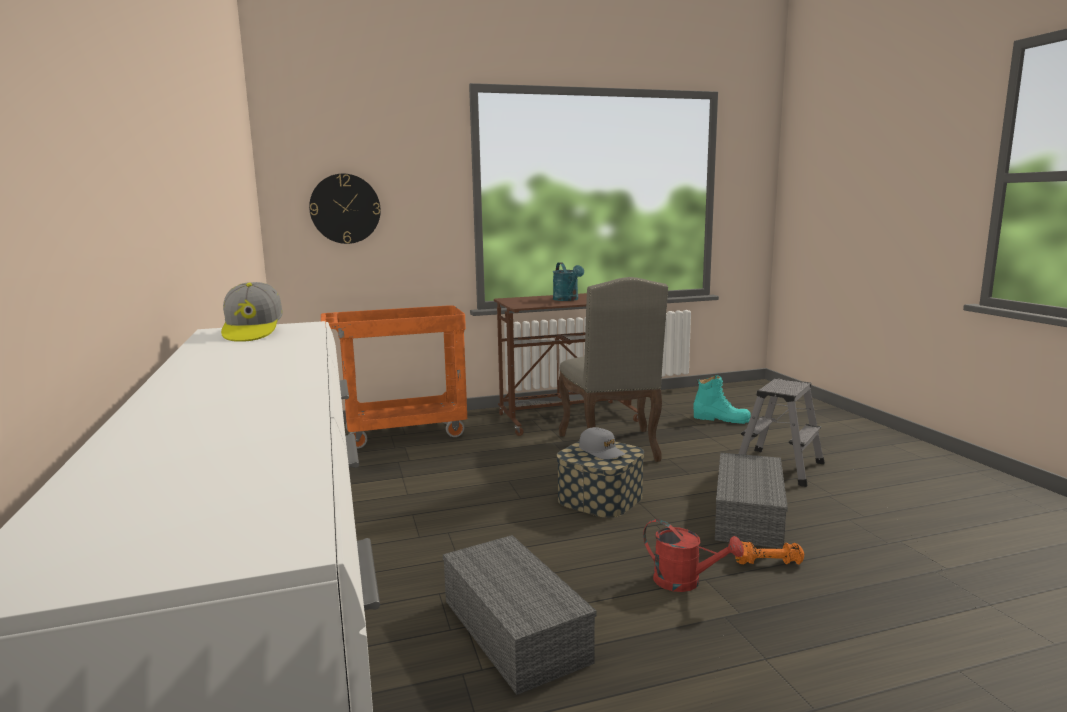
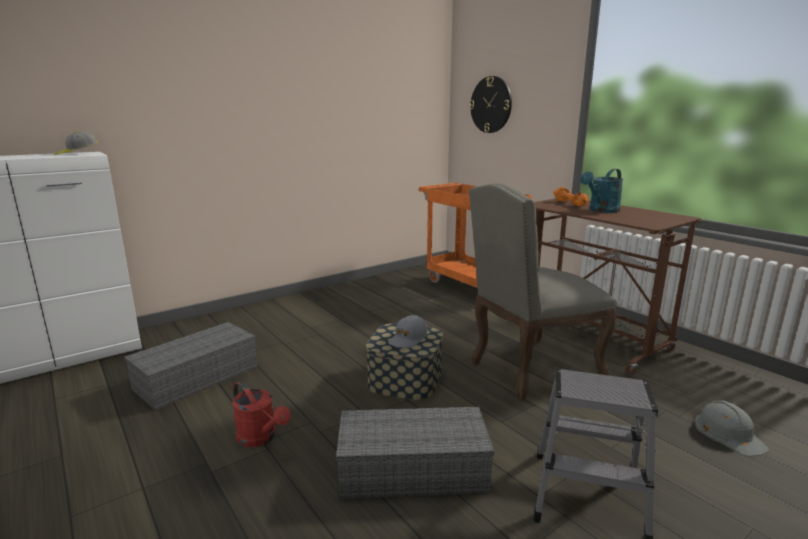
camera: 70 degrees right, 5 degrees up
red watering can [643,519,744,592] -> red watering can turned 60 degrees counterclockwise [232,381,291,447]
turquoise boot [693,375,751,424] -> grey hard hat [695,400,769,457]
orange dumbbell [735,541,804,564] -> orange dumbbell moved to [553,187,589,207]

